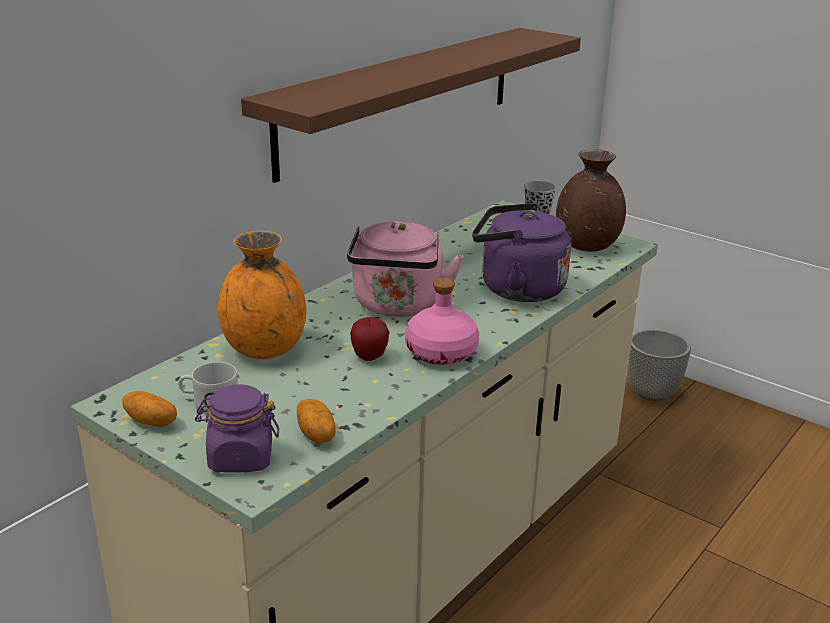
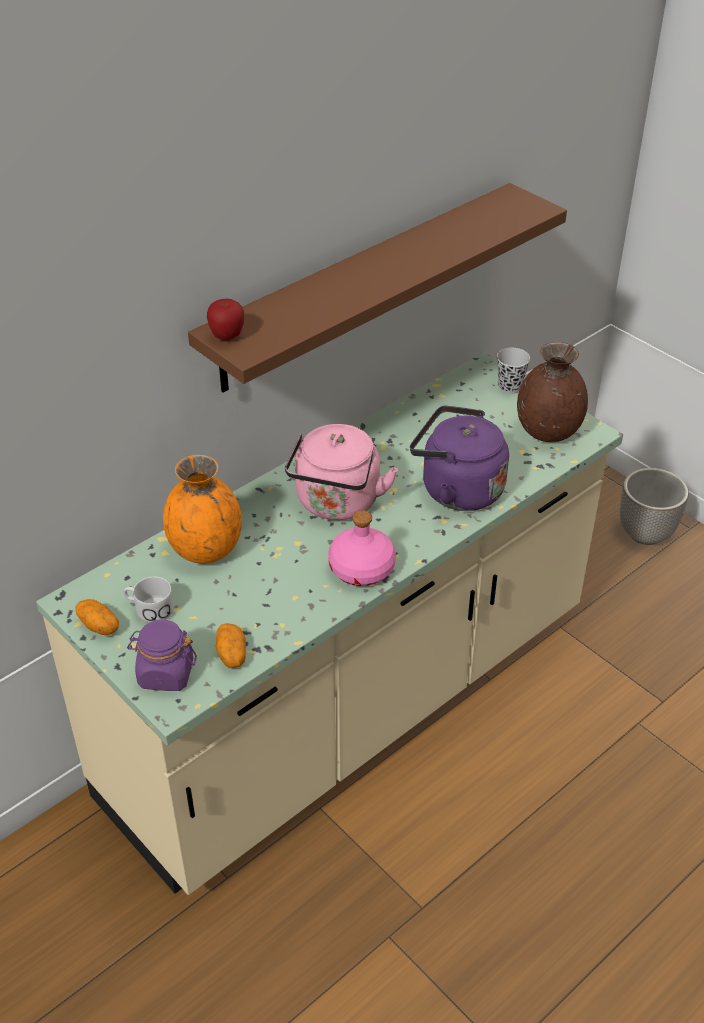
camera: 10 degrees right, 15 degrees up
apple [350,317,389,361] -> apple moved to [207,298,244,341]

